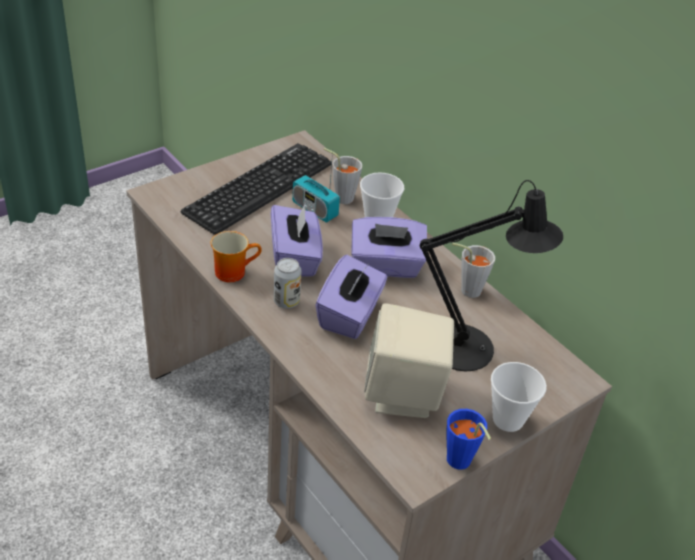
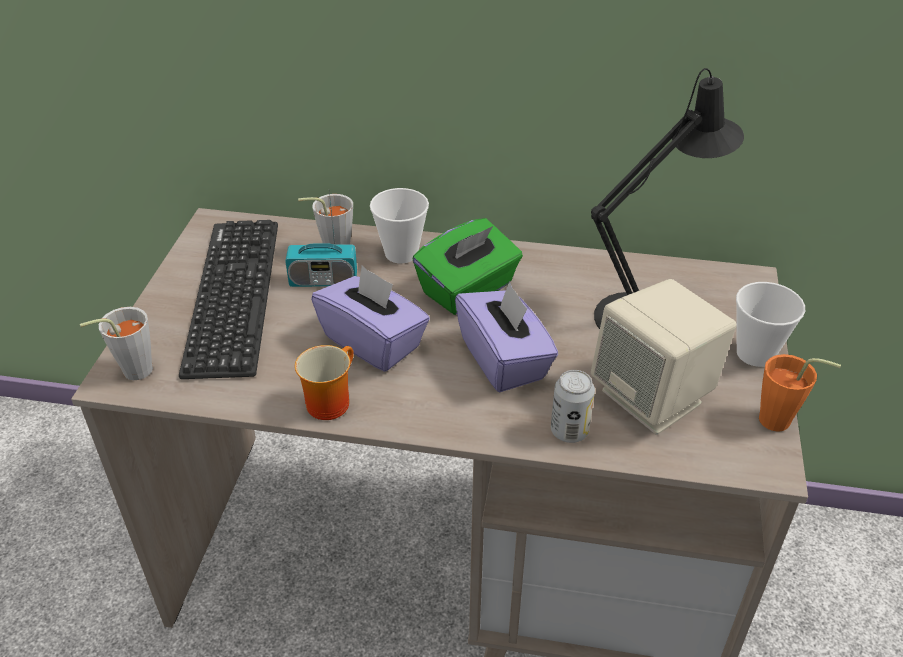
camera: 40 degrees left, 0 degrees up
can [274,258,301,309] -> can moved to [551,370,595,443]
purple tissue box [351,217,427,278] -> green tissue box [412,218,523,315]
blue cup [447,409,491,470] -> orange cup [759,354,841,432]
grey cup [452,243,495,298] -> grey cup moved to [80,307,153,380]

